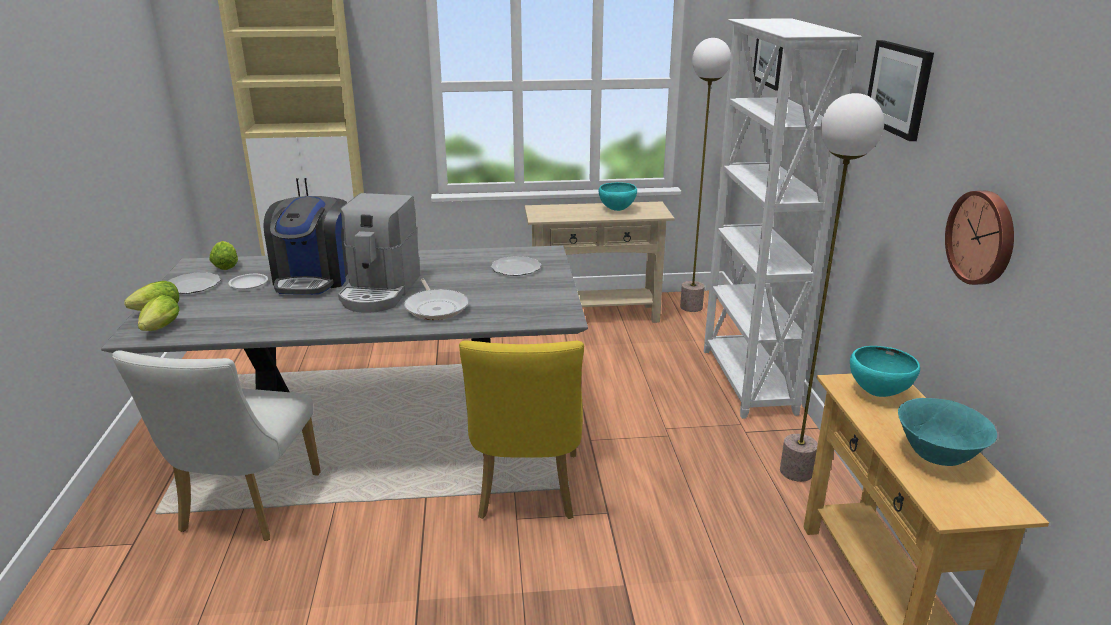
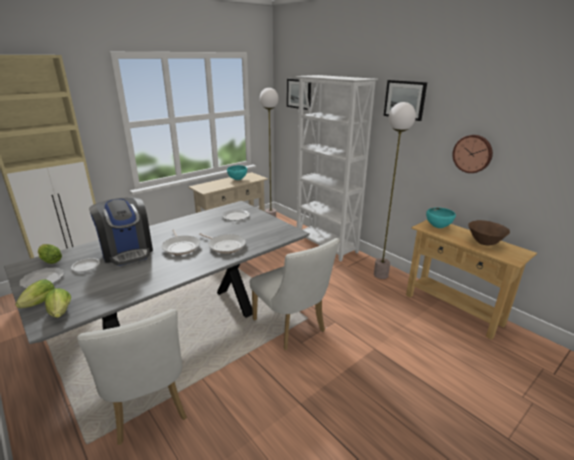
camera: 35 degrees left, 0 degrees up
coffee machine [338,193,420,313] -> frying pan [162,229,200,255]
yellow chair [459,340,584,519] -> white chair [250,238,340,350]
turquoise bowl [898,398,997,466] -> brown bowl [468,220,510,246]

